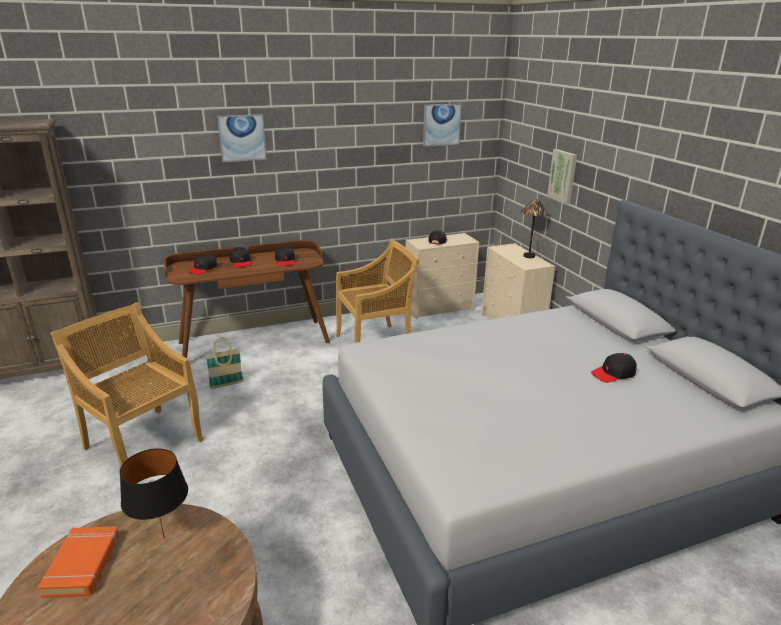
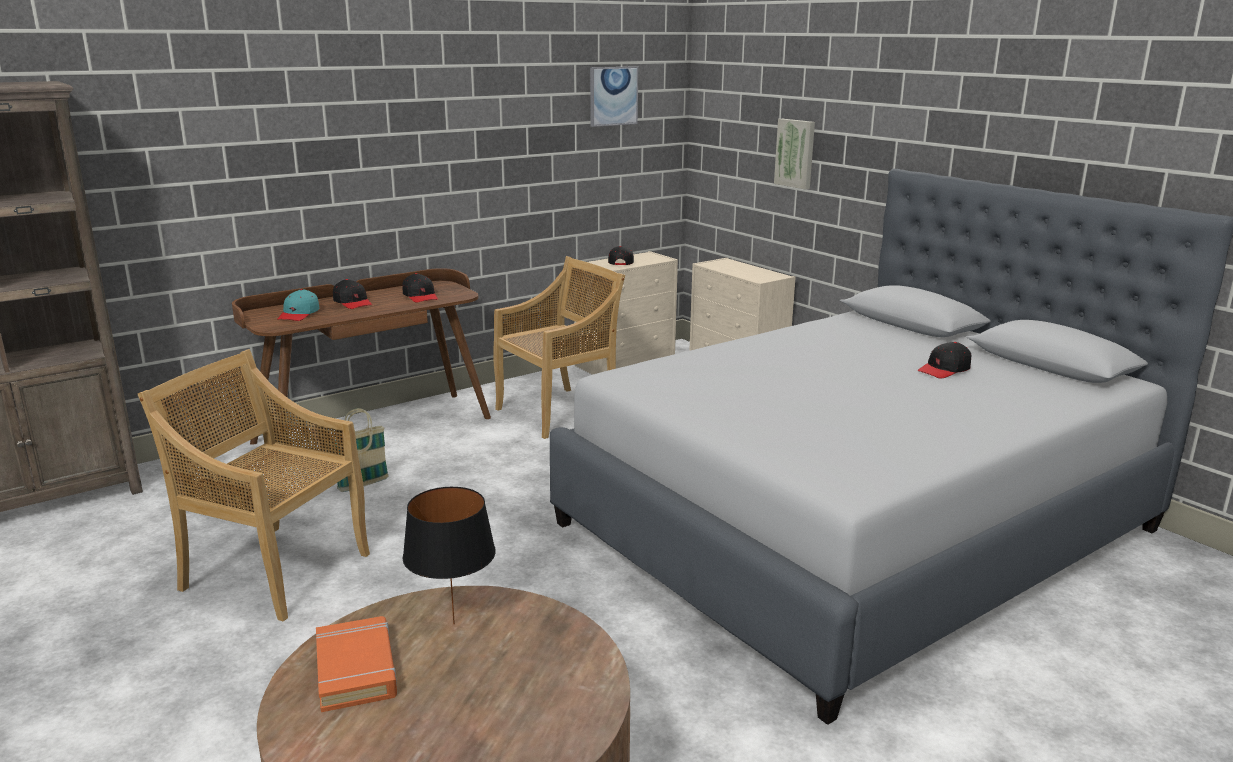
camera: 15 degrees left, 5 degrees down
black cap [188,253,217,275] -> turquoise cap [277,289,320,321]
picture [217,114,267,162] -> none
table lamp [521,199,548,258] -> none

